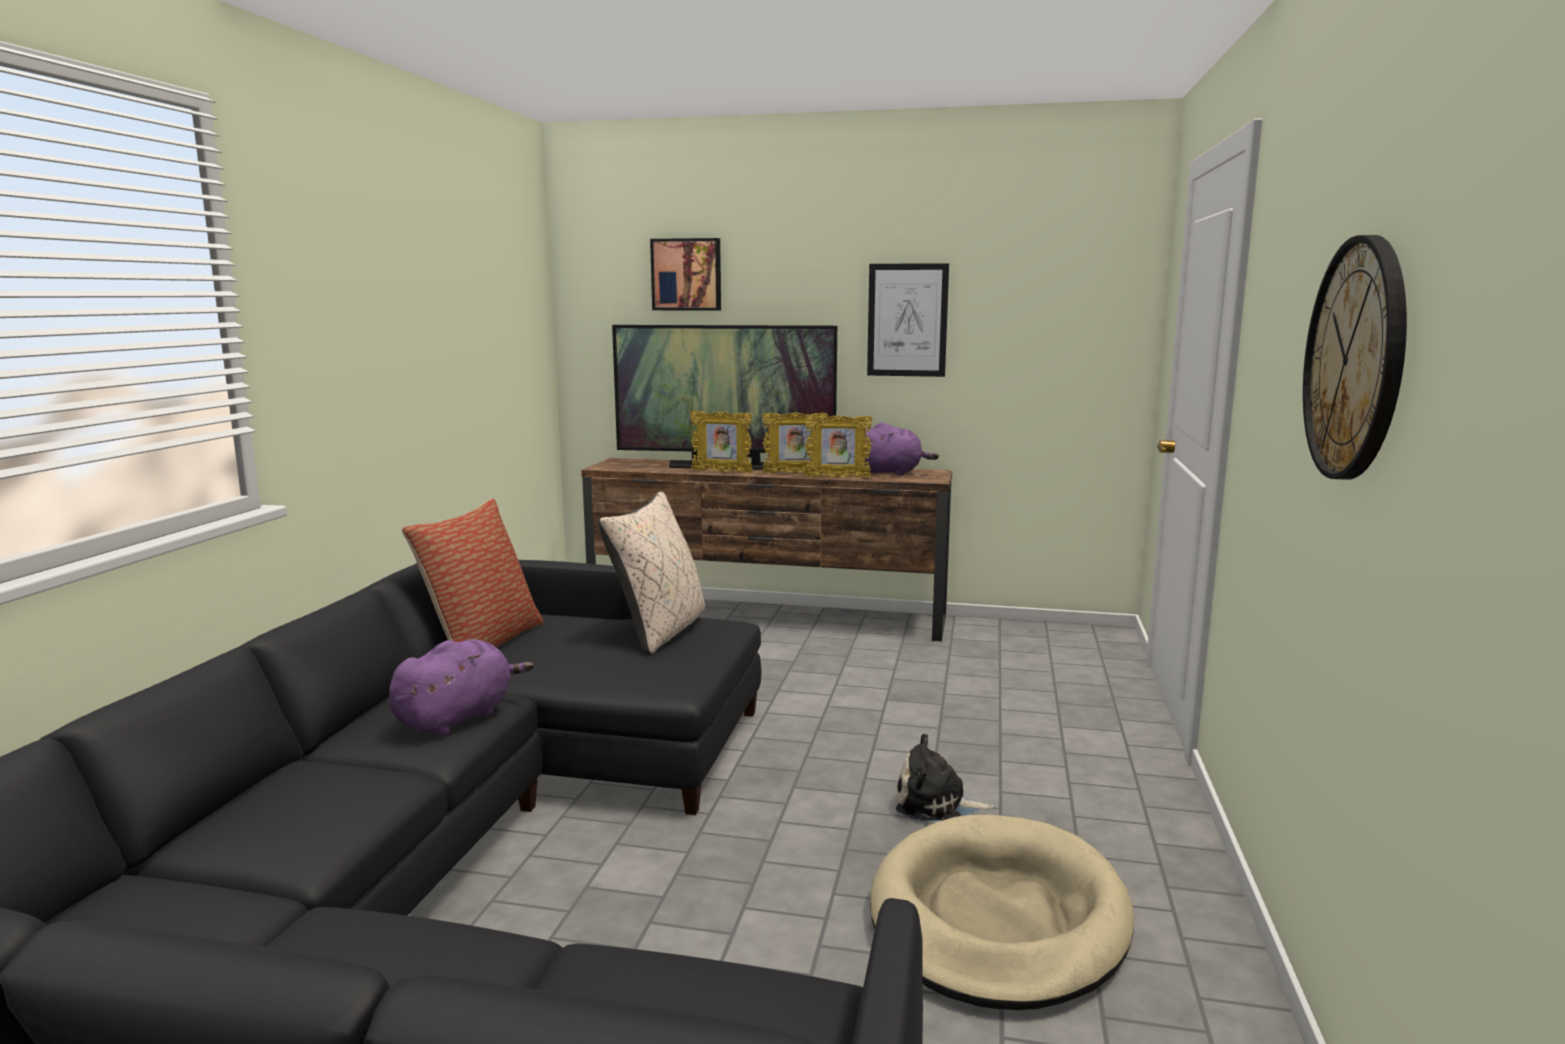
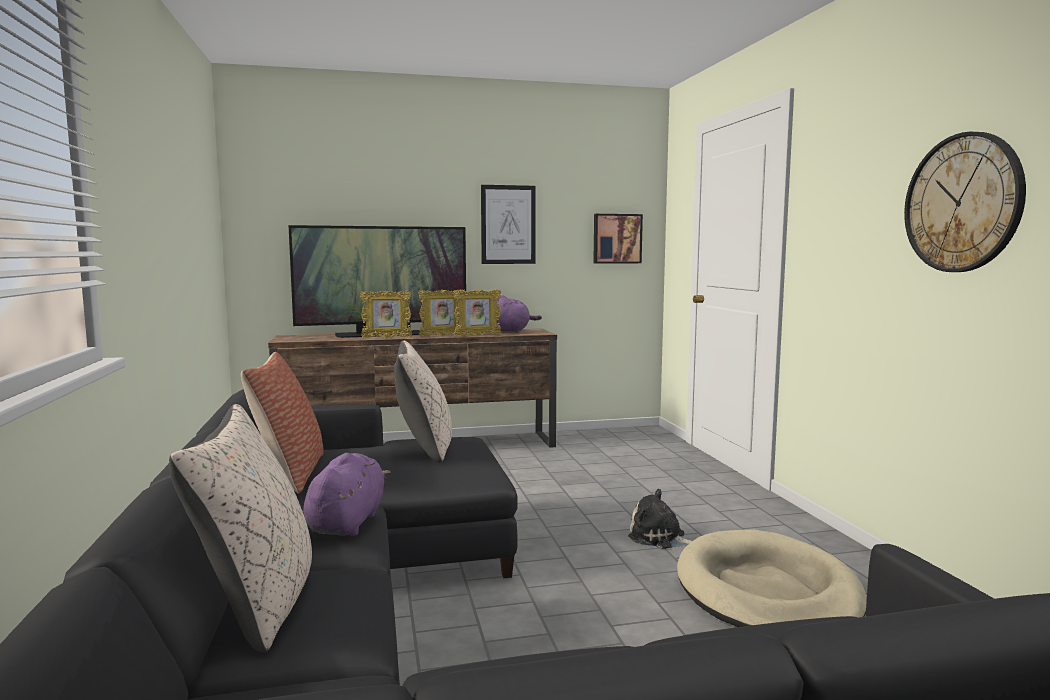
camera: 25 degrees left, 5 degrees down
picture [650,238,721,311] -> picture moved to [593,214,643,264]
plush toy [896,733,994,822] -> plush toy turned 45 degrees clockwise [628,489,692,549]
none -> beige pillow [169,404,312,653]

